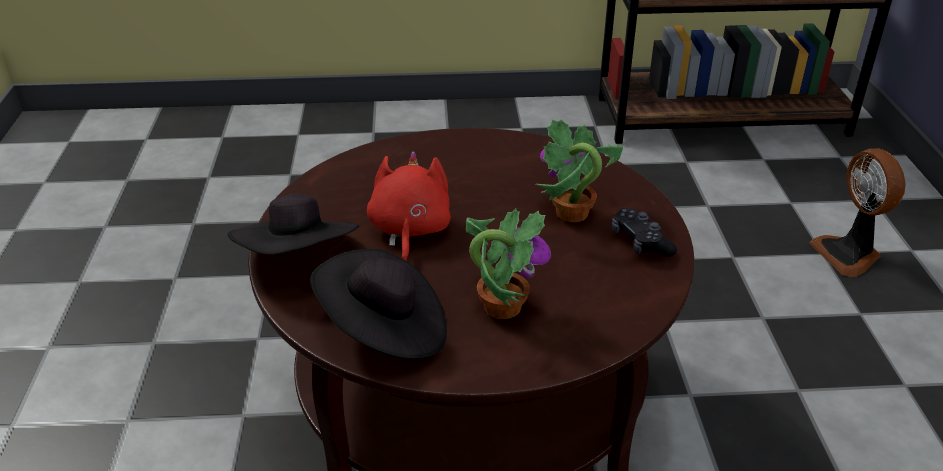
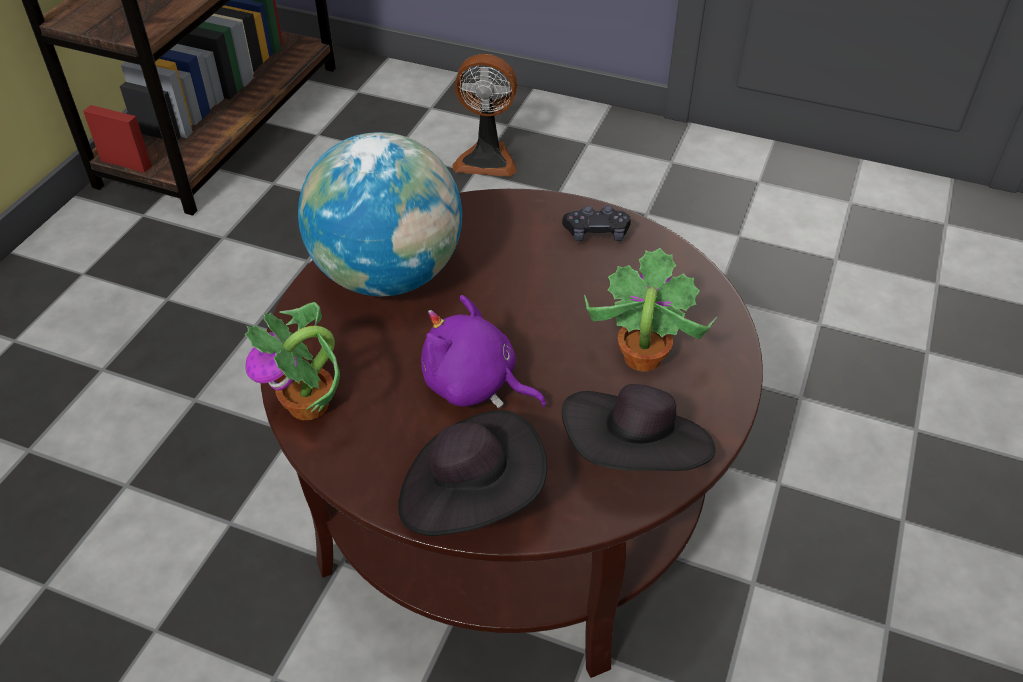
camera: 65 degrees left, 10 degrees up
red plush toy [367,151,451,261] -> purple plush toy [421,295,546,408]
potted plant [536,119,623,222] -> potted plant moved to [244,302,340,420]
none -> globe [298,132,462,296]

